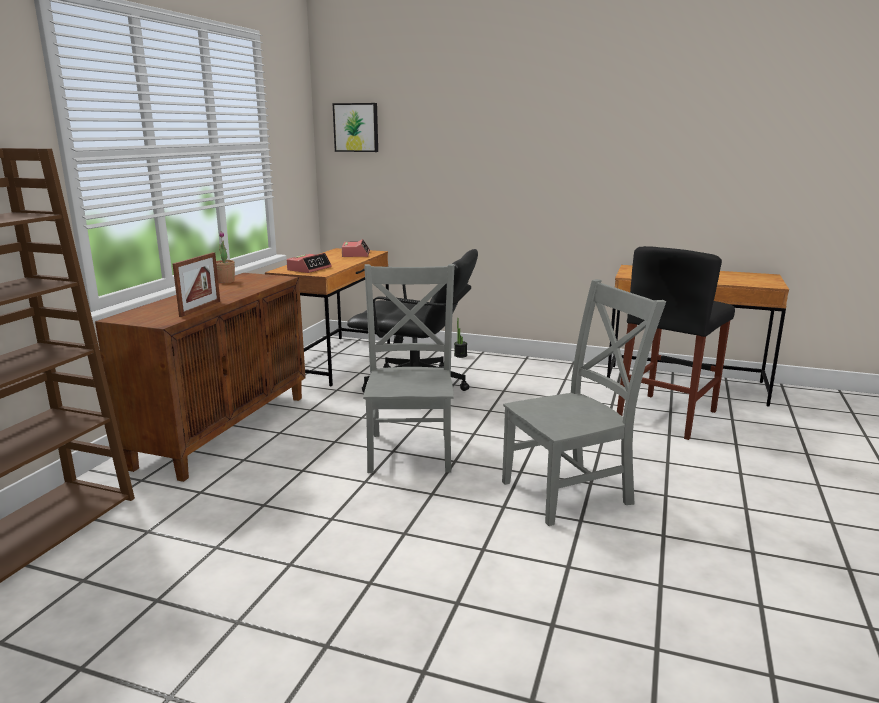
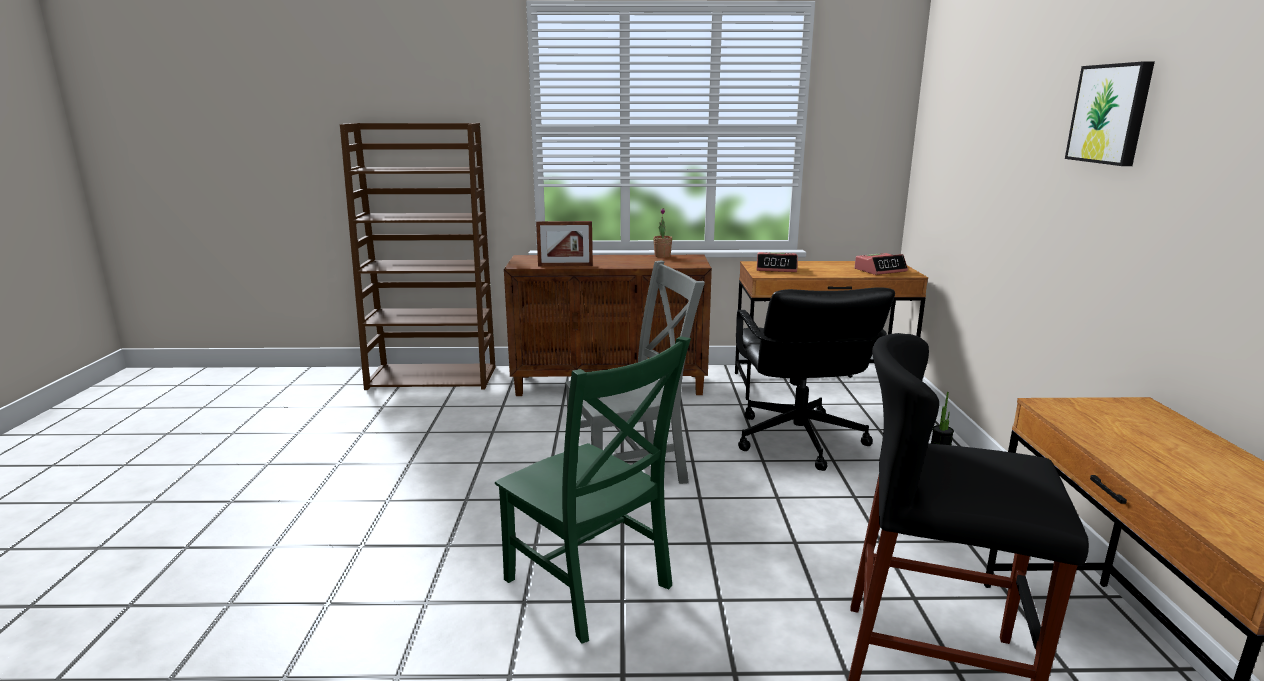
camera: 70 degrees right, 0 degrees up
picture [333,103,378,152] -> picture moved to [1065,61,1155,166]
grey chair [502,279,666,526] -> green chair [495,336,691,644]

